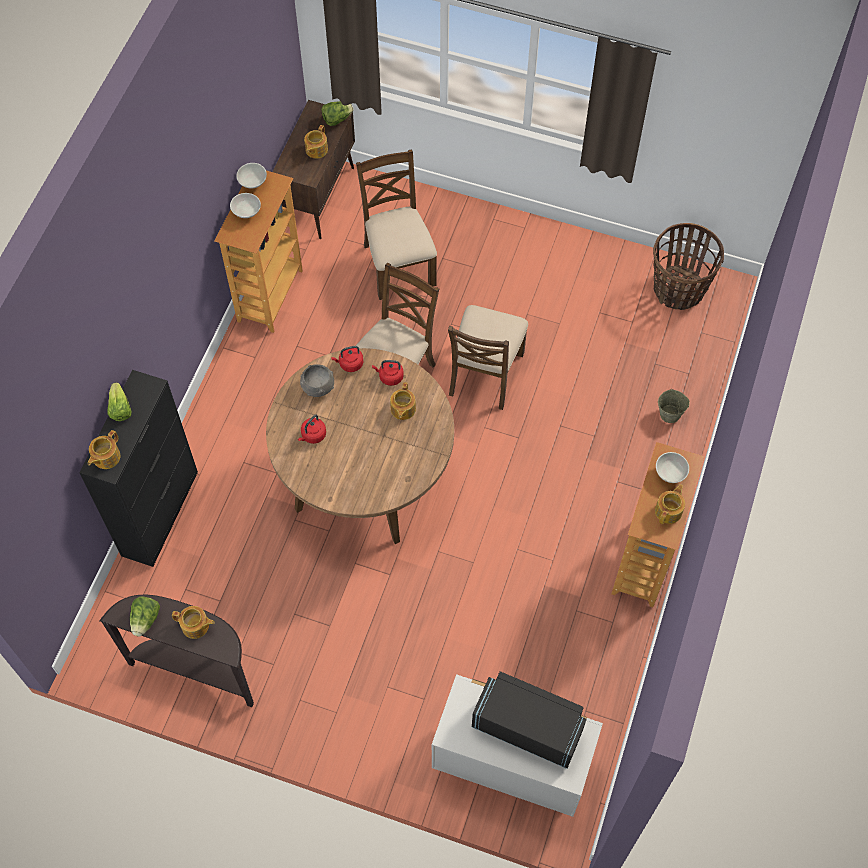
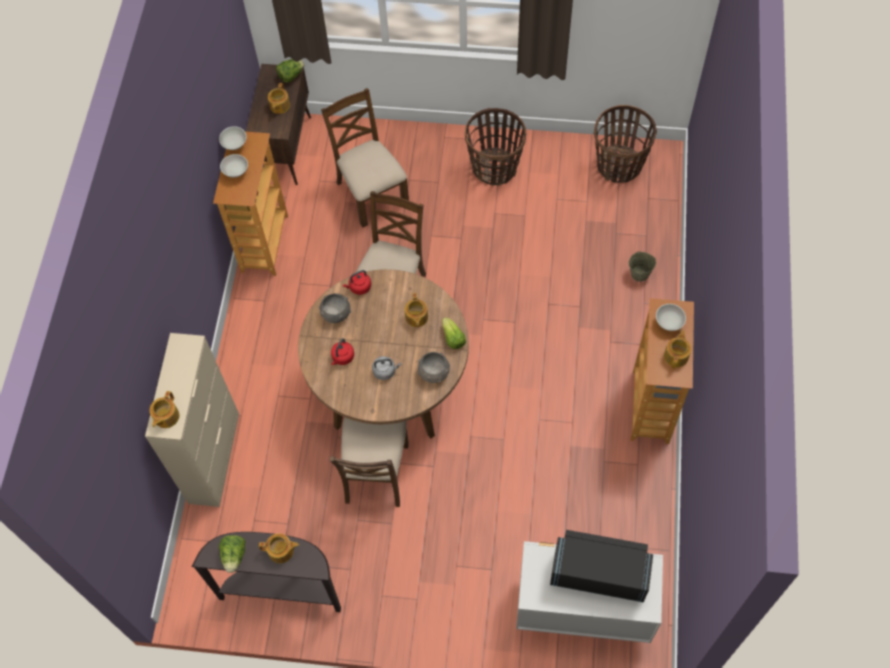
camera: 10 degrees left, 0 degrees up
black cabinet [79,370,198,567] -> beige cabinet [145,333,239,507]
lettuce [107,382,131,421] -> lettuce moved to [442,317,466,349]
red kettle [372,360,404,386] -> none
brown chair [448,305,528,410] -> brown chair moved to [330,417,409,507]
none -> grey kettle [372,356,402,380]
none -> grey bowl [417,352,450,383]
none -> basket [465,108,526,186]

